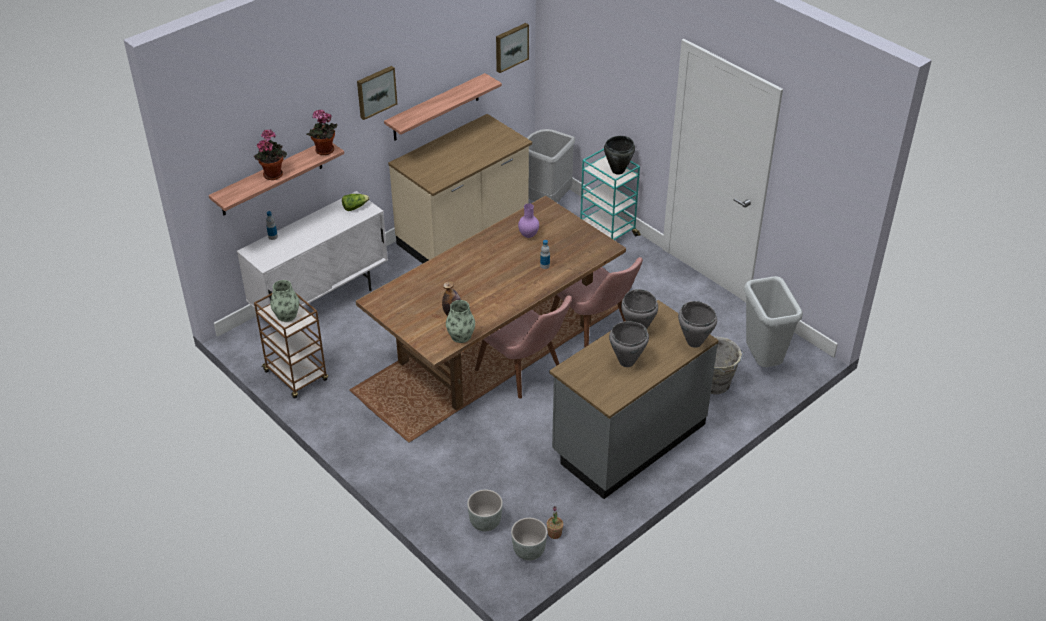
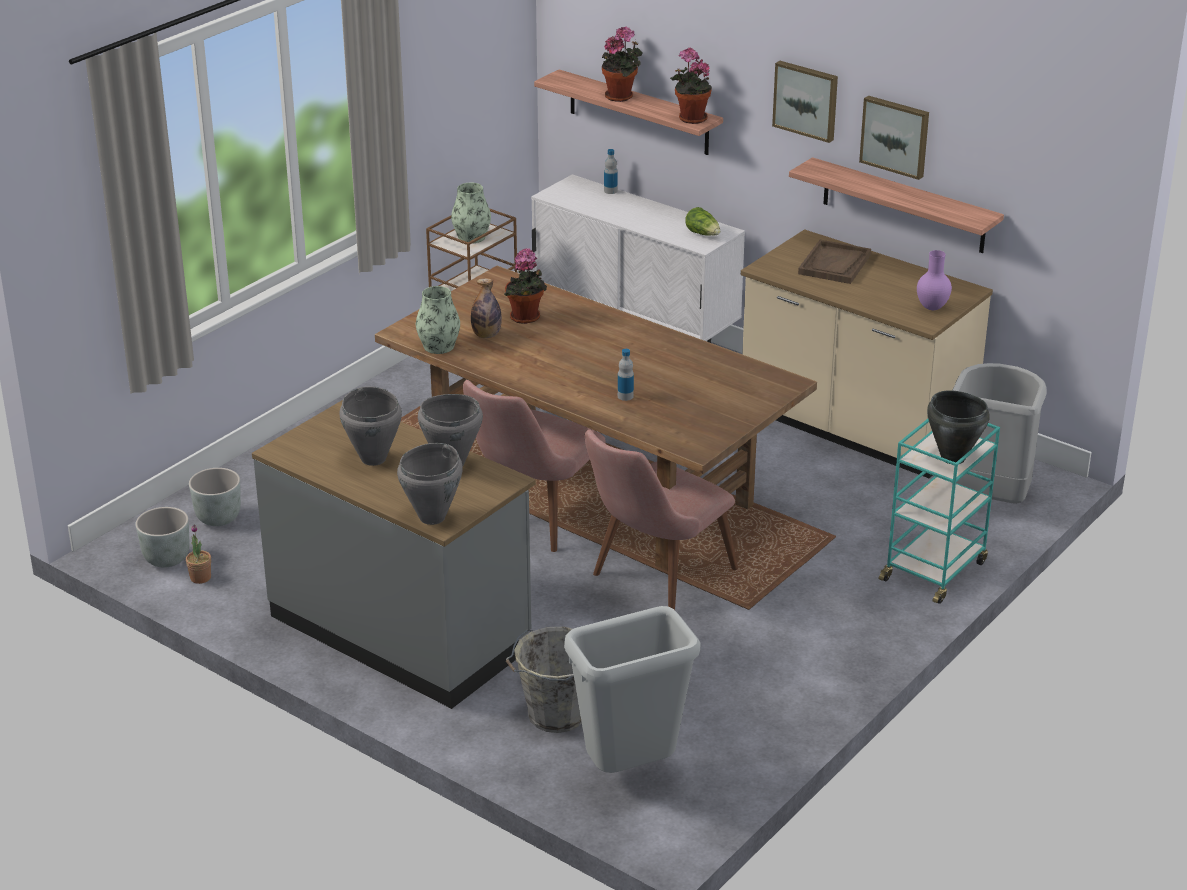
camera: 80 degrees right, 10 degrees down
picture [496,23,529,73] -> picture moved to [859,96,929,180]
purple vase [518,203,539,238] -> purple vase moved to [917,250,952,310]
none -> potted plant [504,248,547,324]
none -> brown tray [798,240,871,284]

